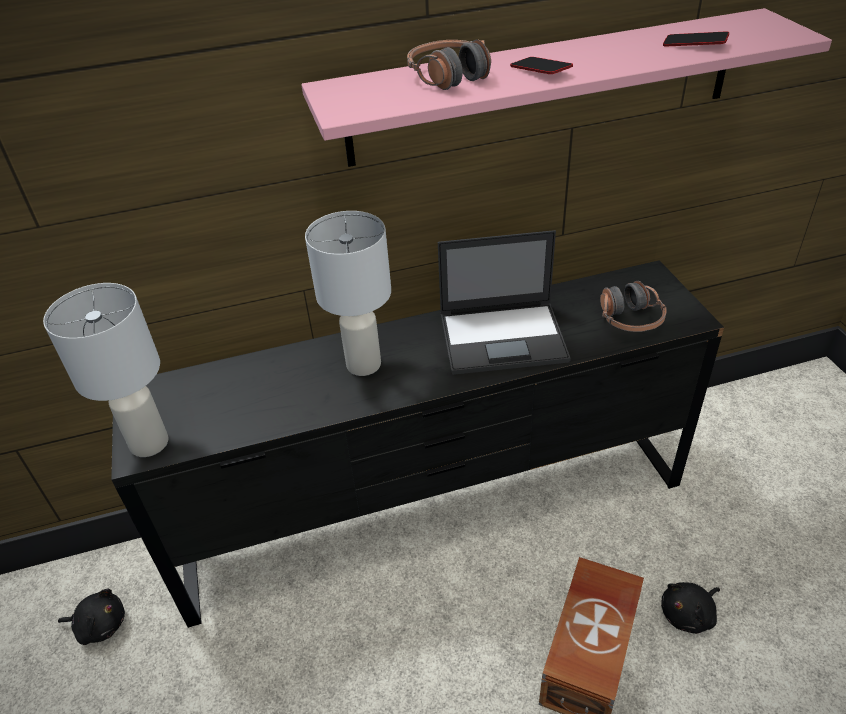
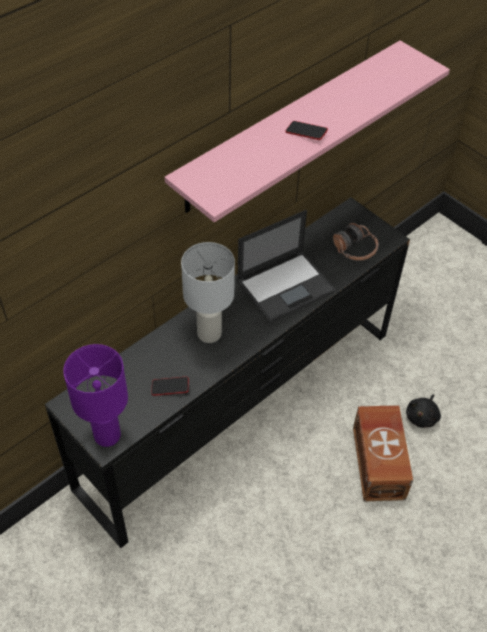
camera: 30 degrees left, 10 degrees up
white table lamp [43,283,169,457] -> purple table lamp [63,344,128,447]
black plush toy [58,589,125,645] -> none
headphones [407,39,491,90] -> none
phone [663,31,729,47] -> phone moved to [152,377,189,396]

